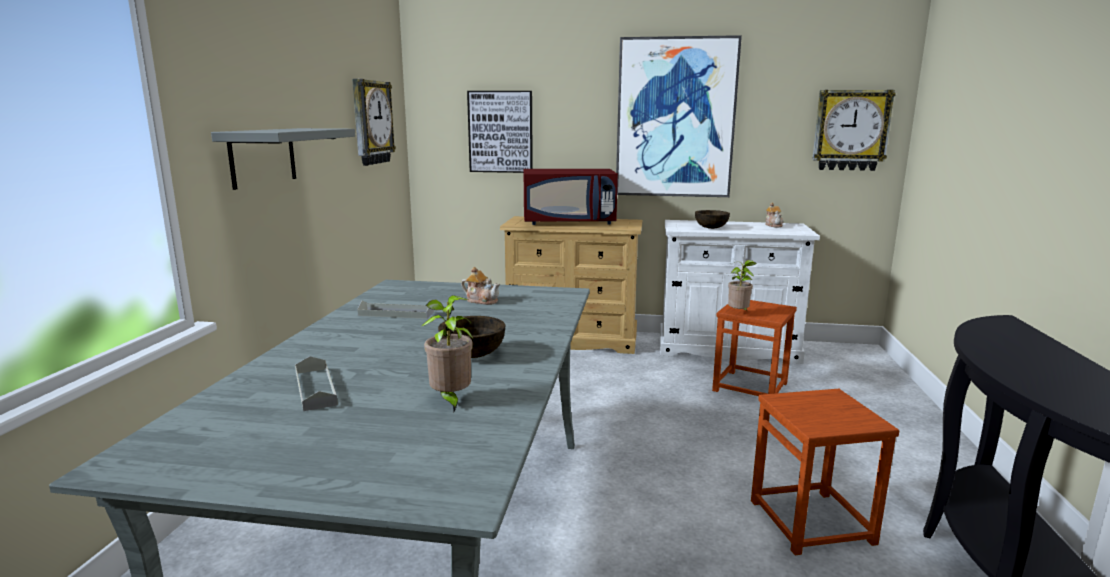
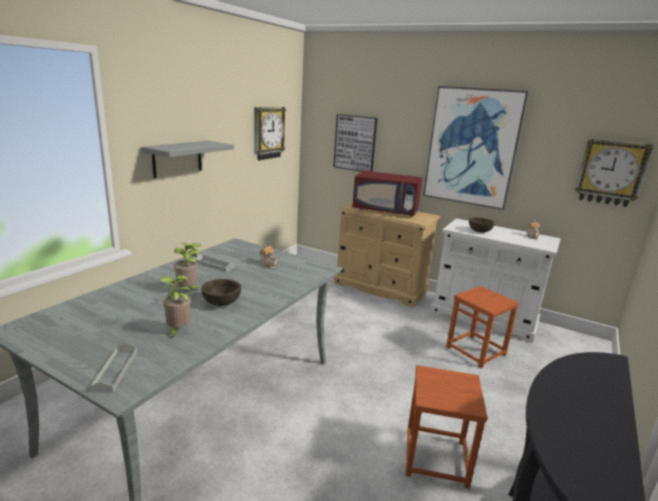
camera: 20 degrees right, 5 degrees up
grey tray [295,356,338,411] -> grey tray moved to [89,343,137,393]
potted plant [728,260,757,310] -> potted plant moved to [174,243,201,289]

